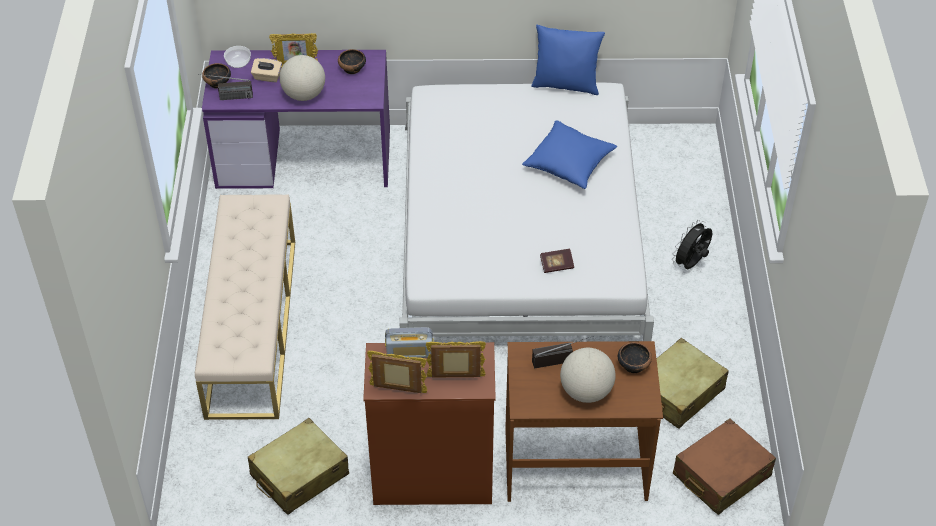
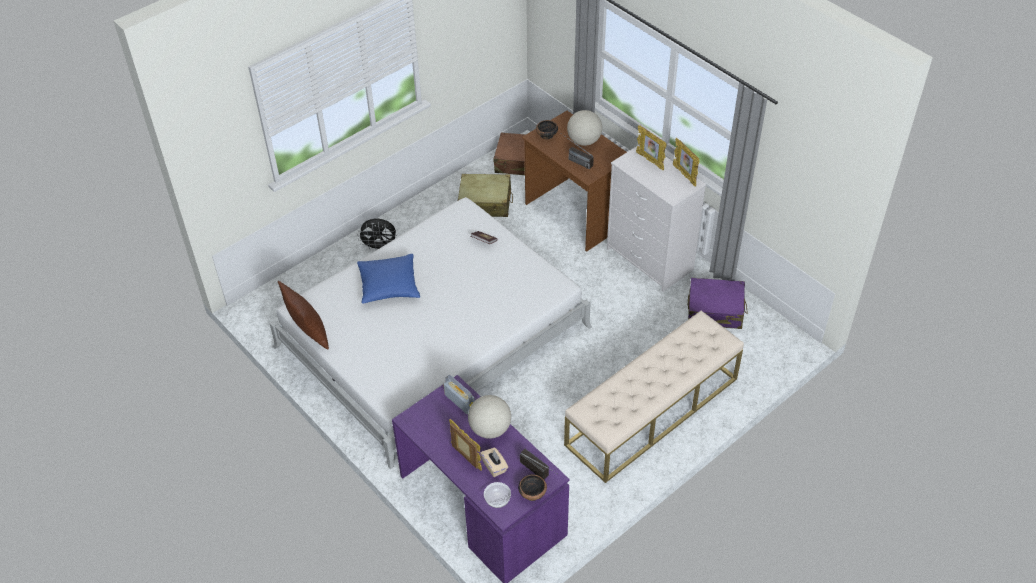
camera: 130 degrees left, 0 degrees up
beige suitcase [248,418,349,515] -> purple suitcase [688,278,748,329]
bowl [338,49,366,74] -> none
brown dresser [363,342,496,505] -> white dresser [607,144,706,292]
radio [385,327,433,358] -> radio moved to [444,375,475,414]
blue pillow [531,25,605,95] -> brown pillow [278,281,329,349]

